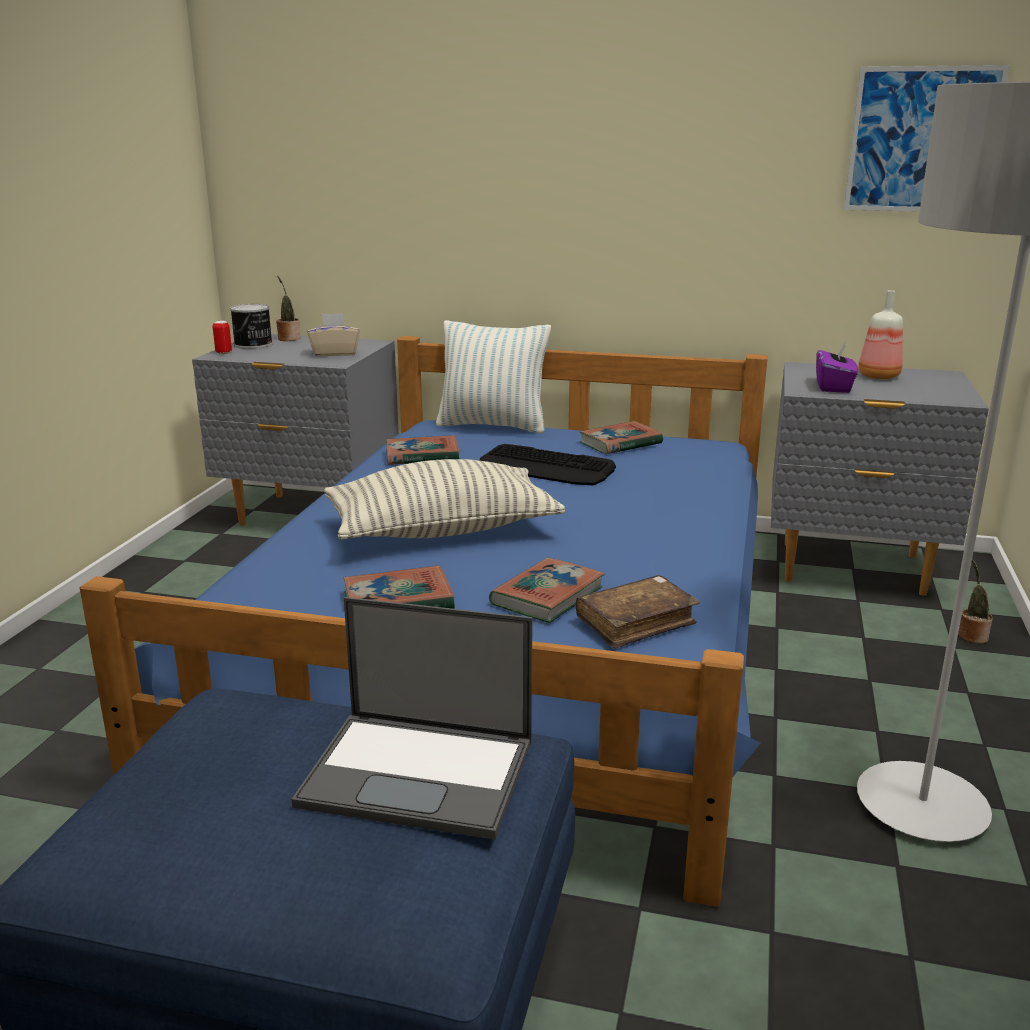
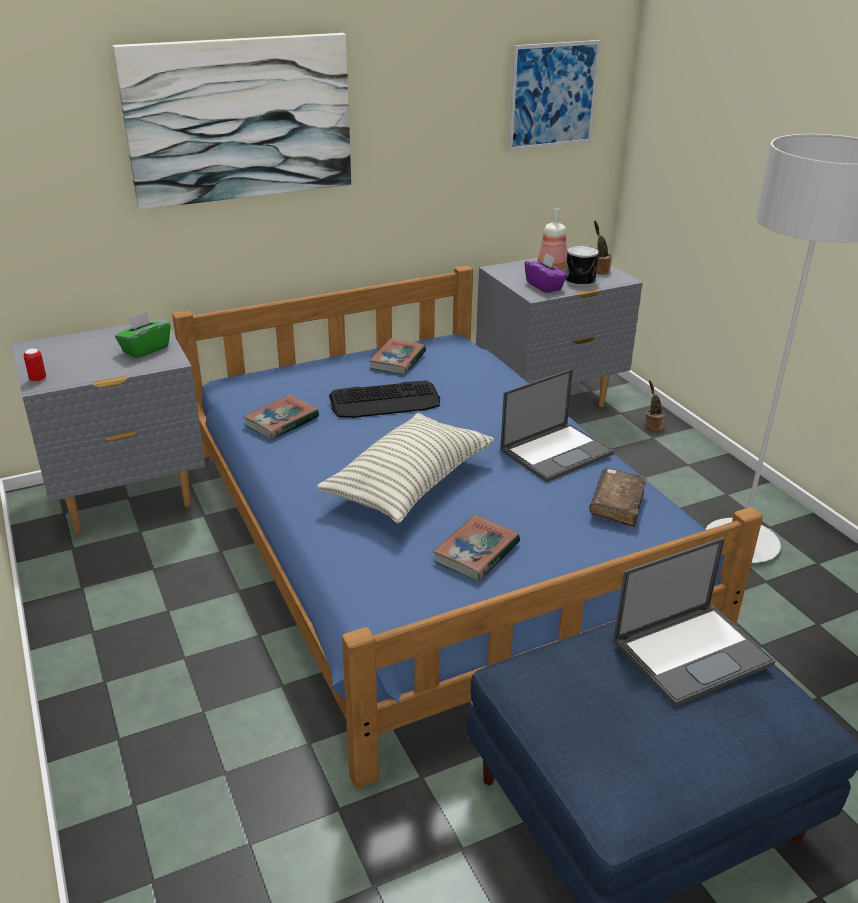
camera: 40 degrees left, 10 degrees up
can [230,304,273,349] -> can moved to [565,245,599,286]
potted plant [276,275,300,341] -> potted plant moved to [594,220,612,274]
beige tissue box [307,313,359,356] -> green tissue box [115,311,171,359]
pillow [436,320,551,434] -> none
book [489,558,605,623] -> none
none -> picture [112,33,351,210]
none -> laptop [500,369,614,482]

